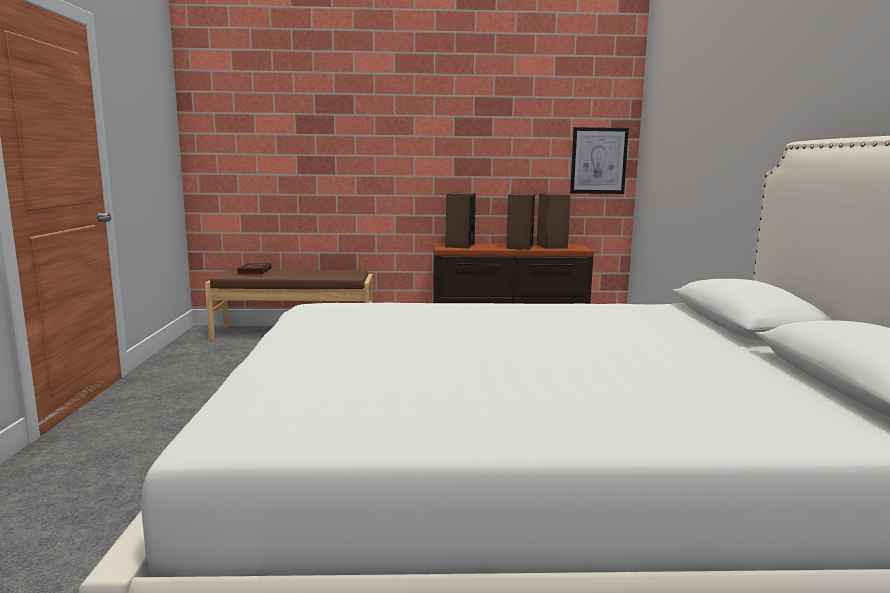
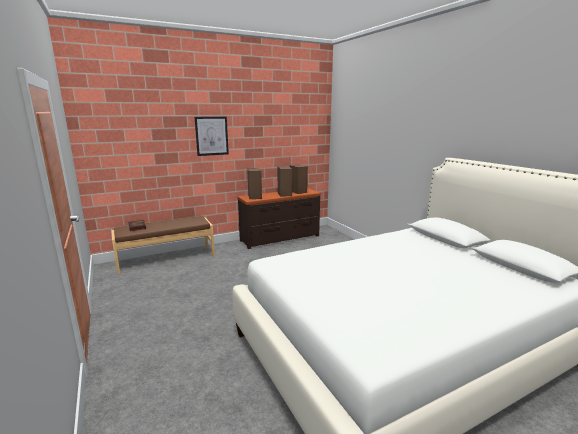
camera: 25 degrees left, 5 degrees up
picture [570,127,629,194] -> picture moved to [195,117,229,156]

